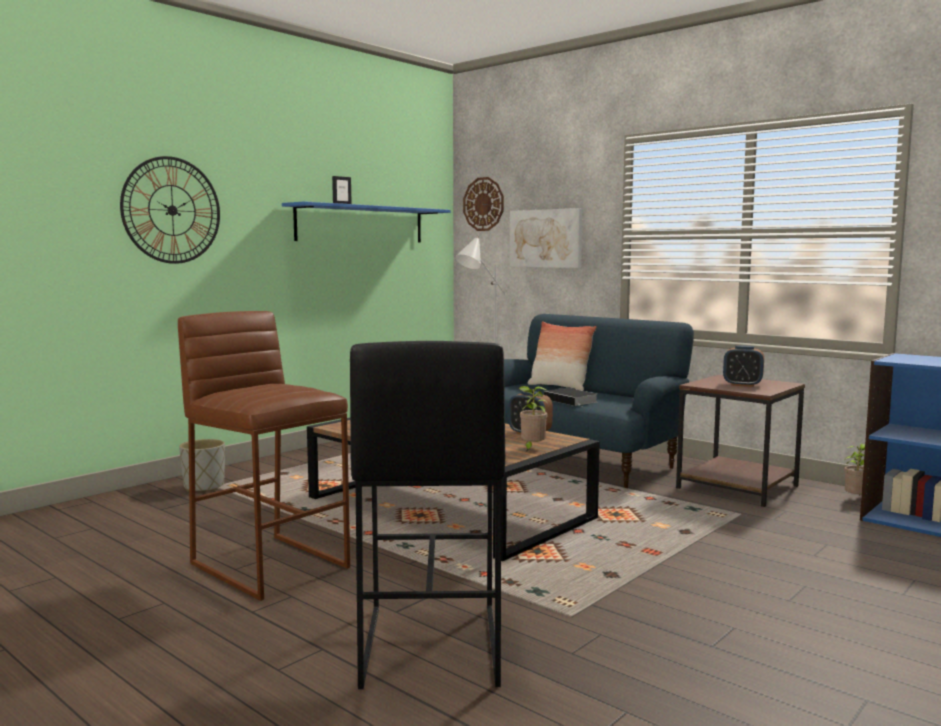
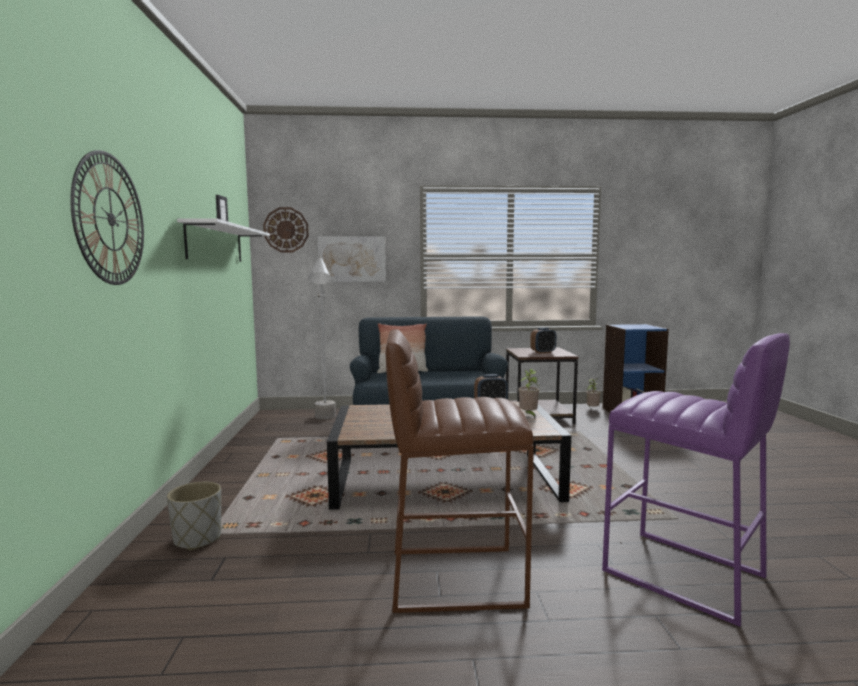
camera: 45 degrees left, 0 degrees up
blue shelf [282,201,451,243] -> white shelf [177,218,270,262]
black stool [350,341,505,689] -> purple stool [602,333,790,627]
book [544,388,597,407] -> none

